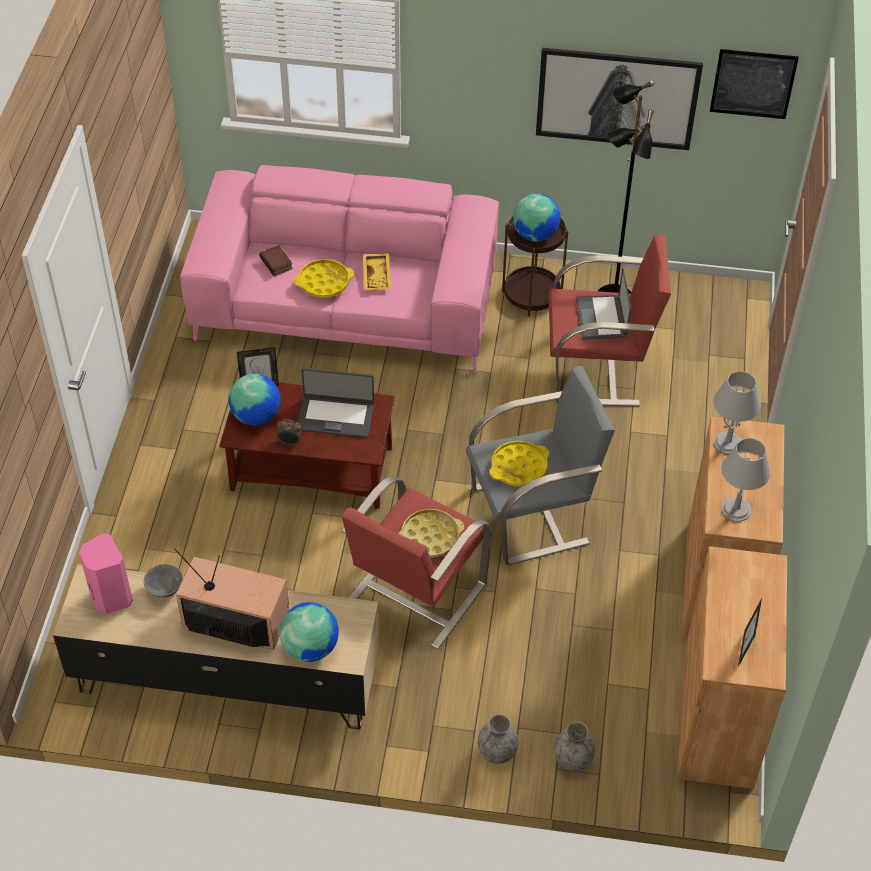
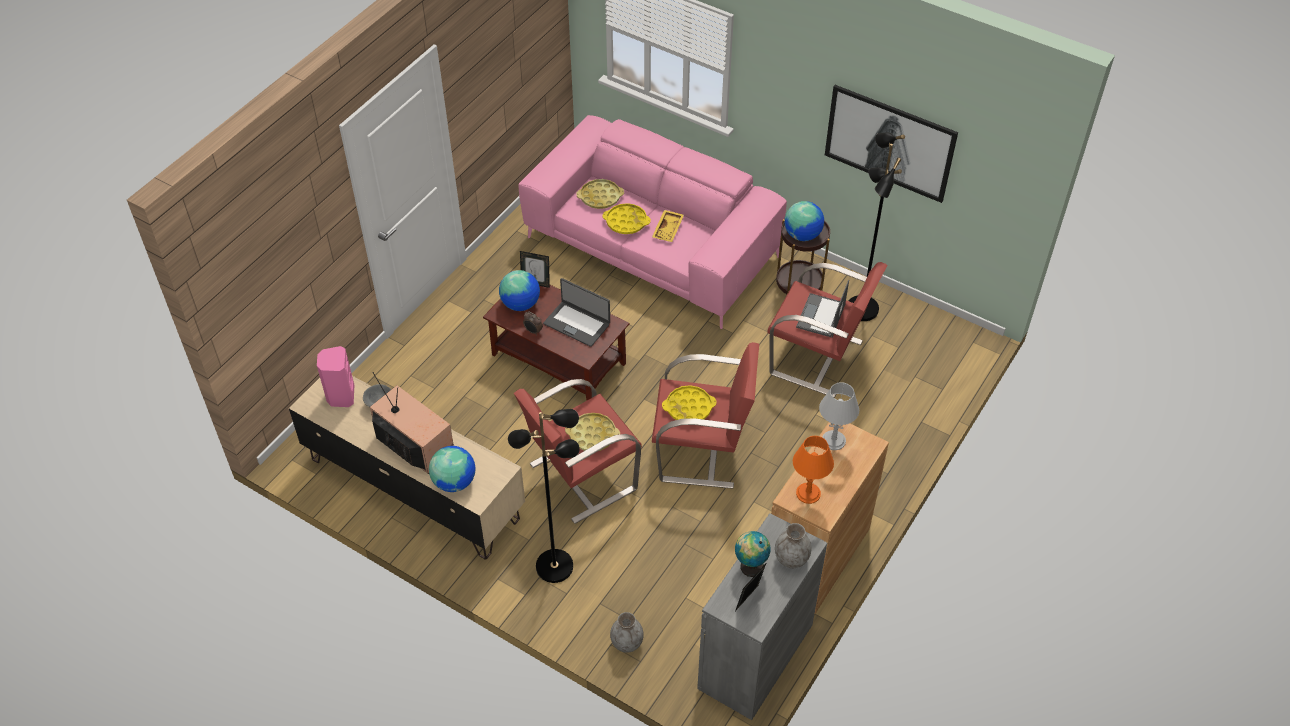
camera: 25 degrees right, 0 degrees up
book [259,245,293,276] -> yellow tray [576,179,624,209]
grey armchair [466,366,615,565] -> red armchair [652,342,759,489]
grey vase [478,714,519,764] -> grey vase moved to [775,523,811,568]
brown cabinet [677,546,787,789] -> grey cabinet [697,513,827,720]
picture [710,49,799,119] -> none
grey table lamp [721,438,770,522] -> orange table lamp [793,436,834,504]
none -> black floor lamp [508,409,580,583]
none -> globe [735,531,771,577]

